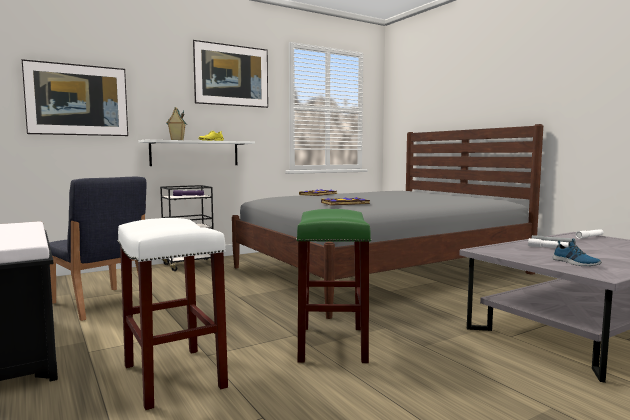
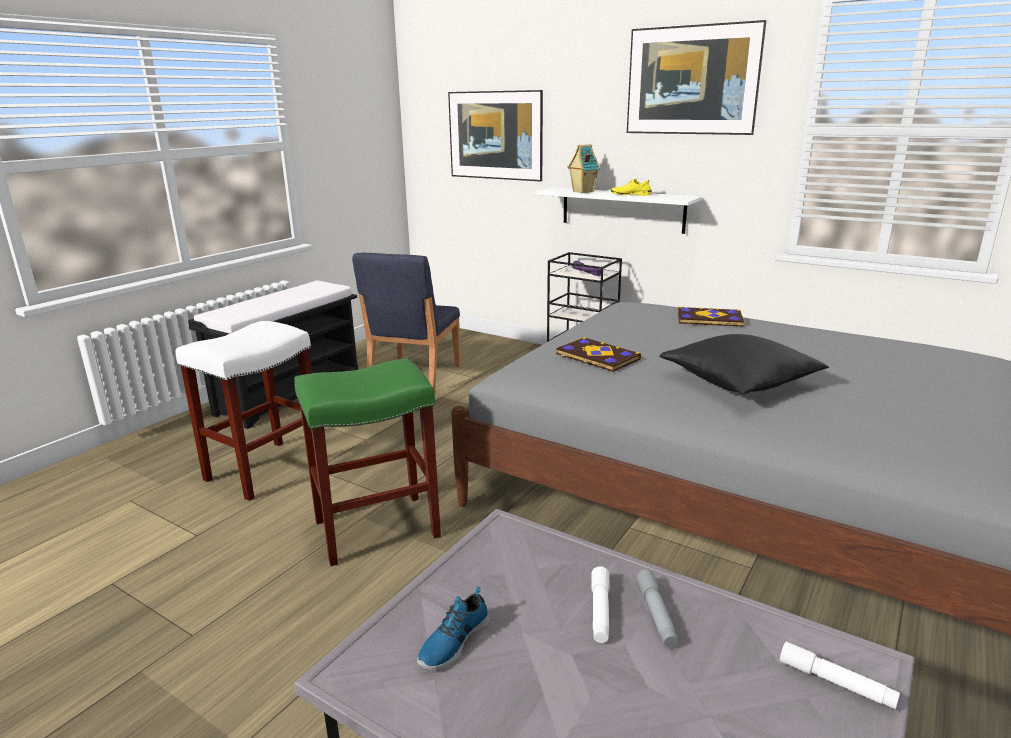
camera: 65 degrees right, 15 degrees up
none -> black pillow [660,334,829,394]

